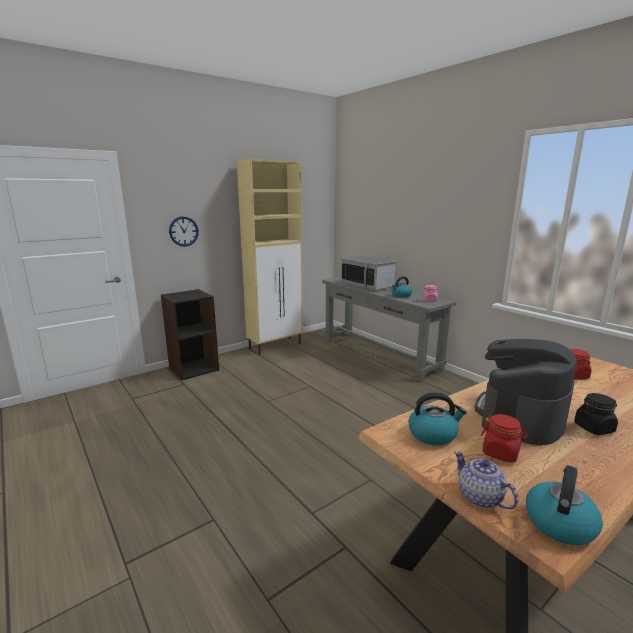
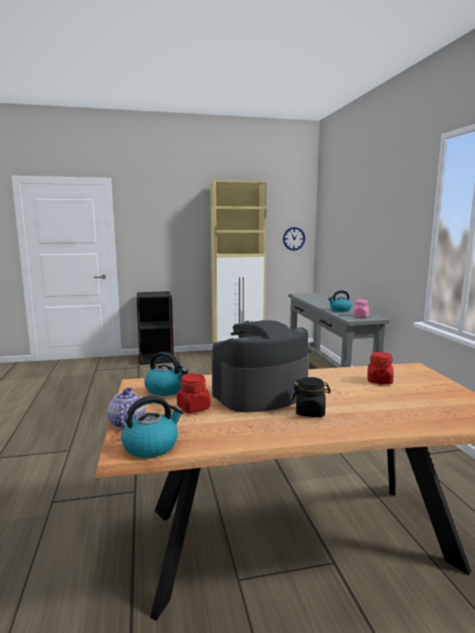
camera: 25 degrees right, 5 degrees down
wall clock [169,216,199,247] -> wall clock moved to [283,227,305,251]
microwave [341,256,396,290] -> none

